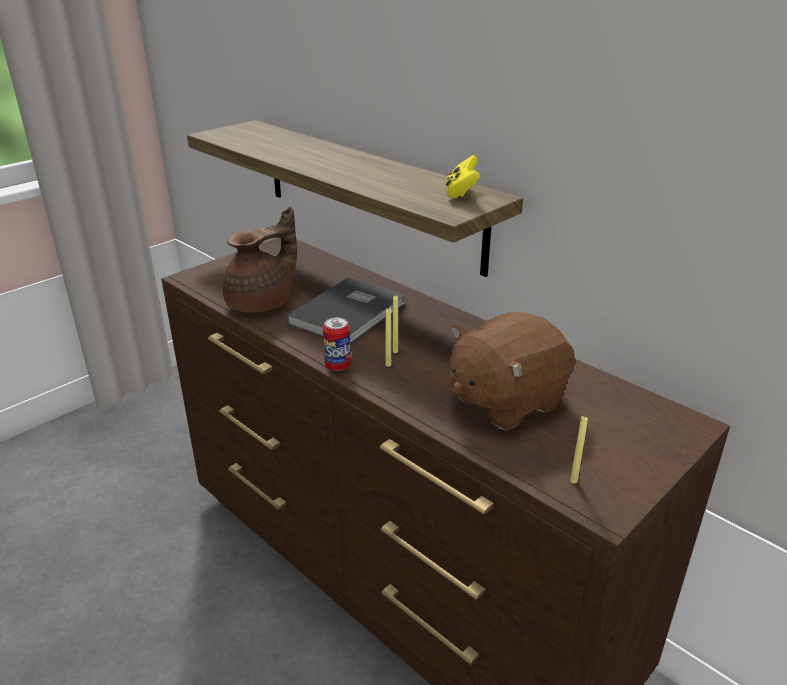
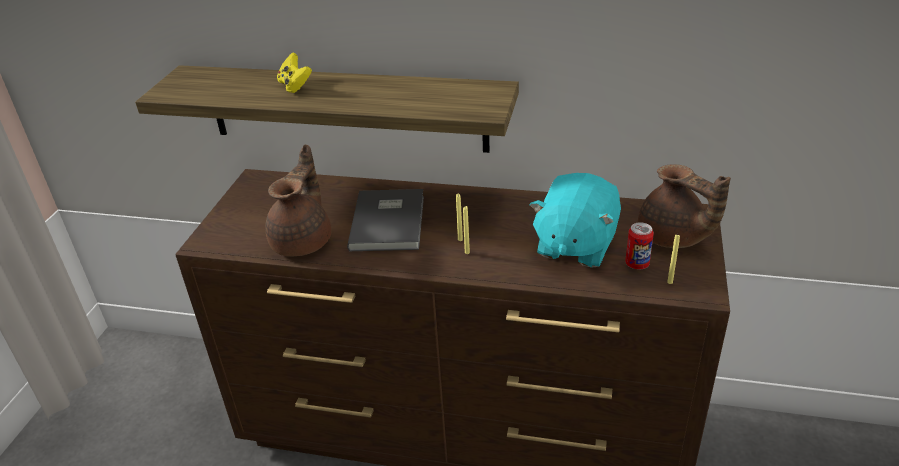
camera: 30 degrees left, 5 degrees up
can [323,317,351,371] -> can moved to [625,222,654,269]
yellow game controller [446,155,480,199] -> yellow game controller moved to [277,52,312,93]
brown plush toy [449,312,575,430] -> turquoise plush toy [529,173,621,268]
none -> brown teapot [638,164,731,248]

